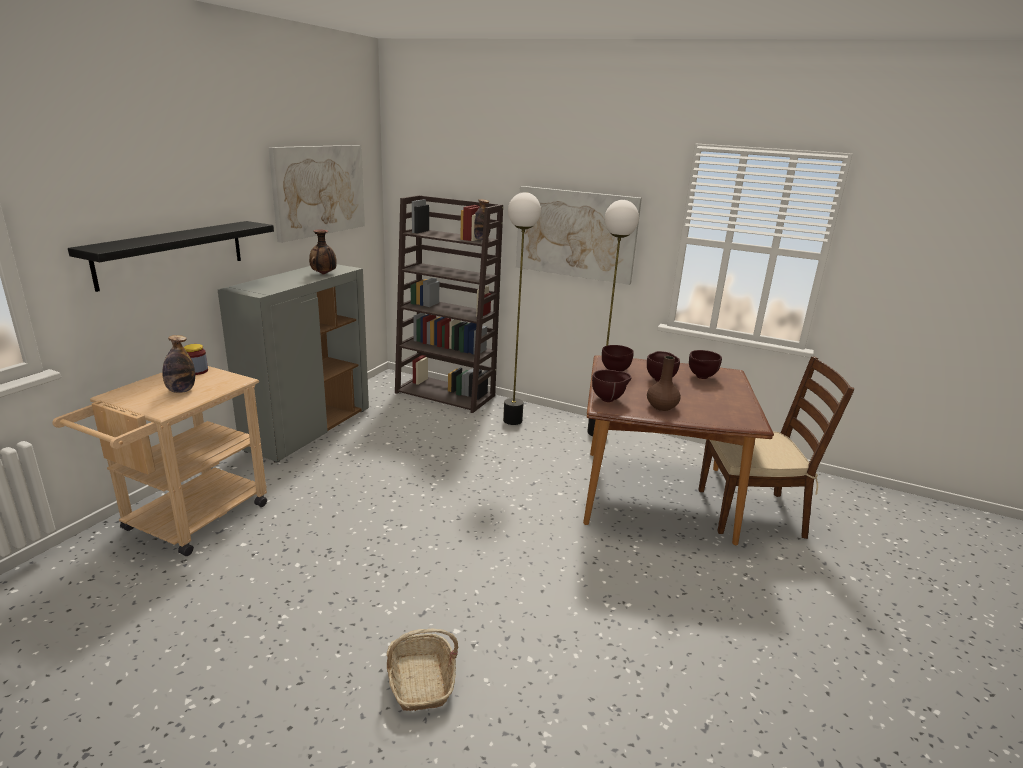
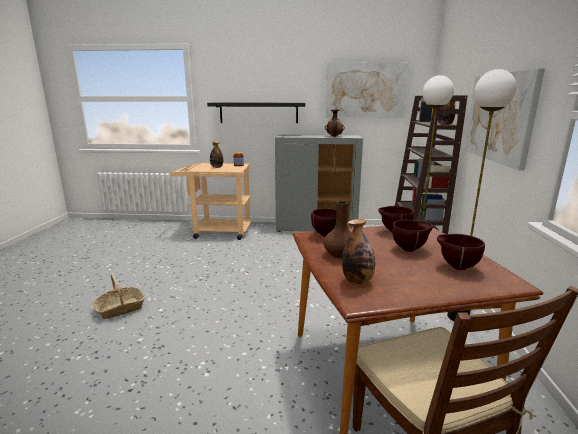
camera: 70 degrees right, 5 degrees down
none -> bottle [342,219,375,284]

